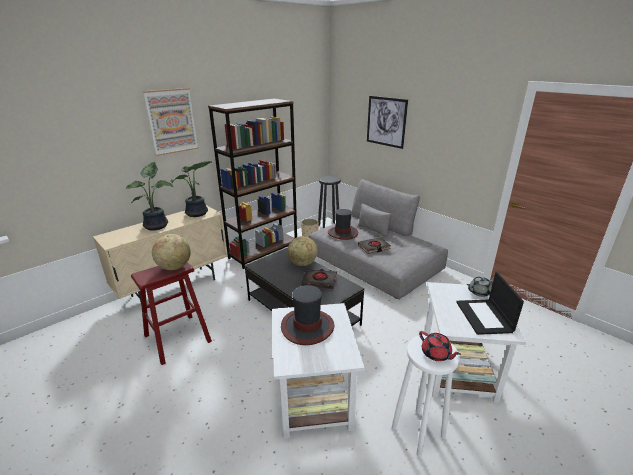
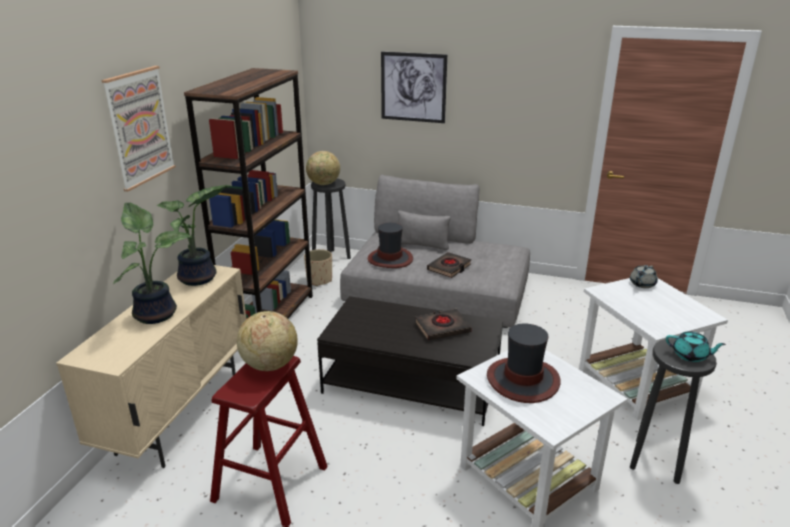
camera: 30 degrees left, 0 degrees up
globe [288,236,318,266] -> globe moved to [306,151,340,185]
white stool [392,335,460,457] -> black stool [630,338,717,484]
red teapot [419,331,461,361] -> turquoise teapot [666,331,726,362]
laptop [456,272,524,335] -> none

